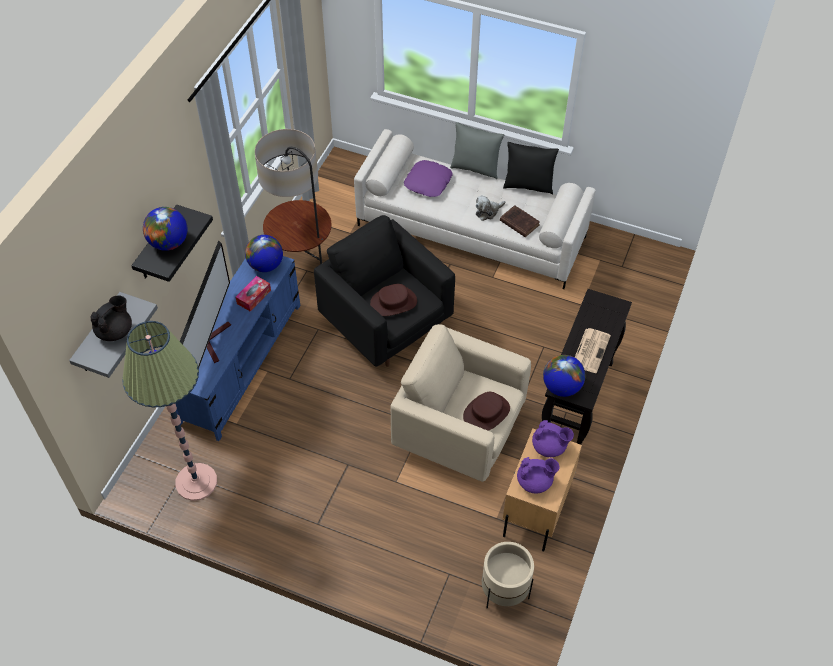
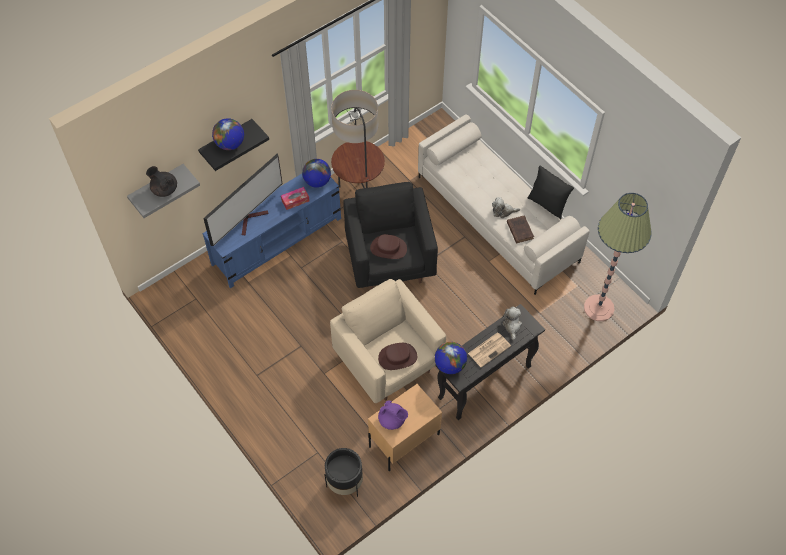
camera: 30 degrees right, 5 degrees up
black teapot [90,295,132,341] -> black teapot turned 120 degrees counterclockwise [146,166,177,197]
floor lamp [122,321,217,501] -> floor lamp moved to [584,193,652,321]
purple pillow [404,160,453,197] -> none
grey pillow [450,122,504,179] -> none
beige planter [482,542,534,608] -> black planter [325,448,363,497]
purple teapot [532,420,574,457] -> none
none -> plush toy [502,307,522,340]

